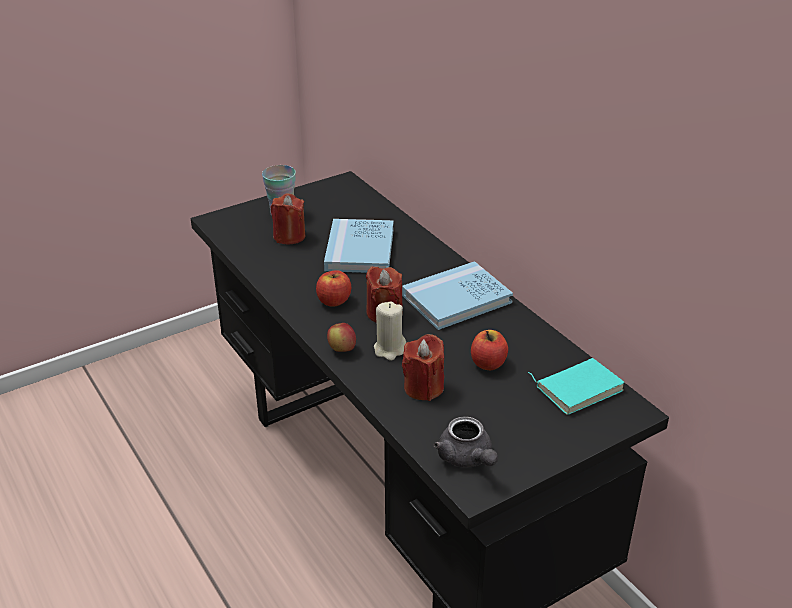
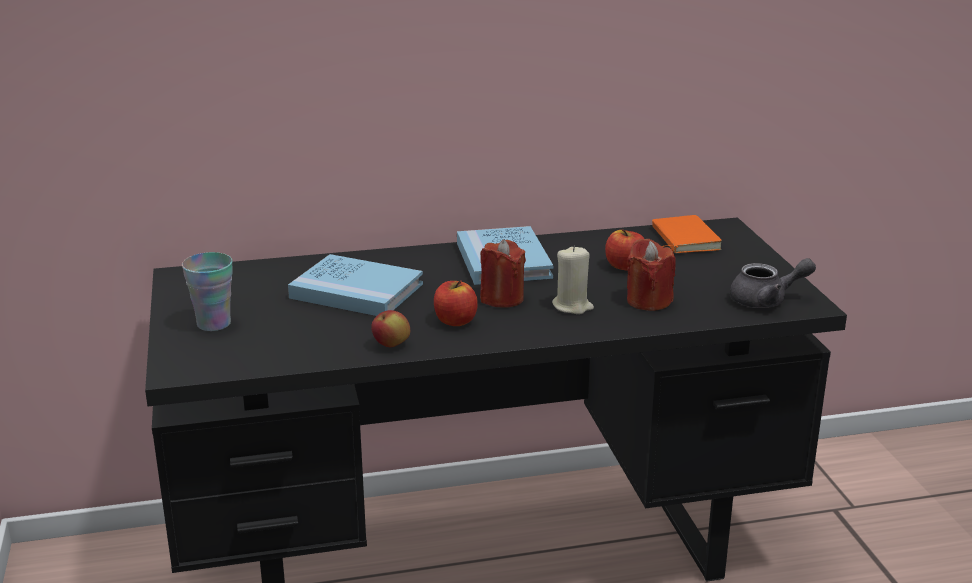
camera: 70 degrees left, 10 degrees down
red candle [270,193,305,245] -> none
apple [327,323,356,352] -> apple moved to [371,310,410,347]
turquoise book [528,358,625,415] -> orange book [652,215,722,253]

